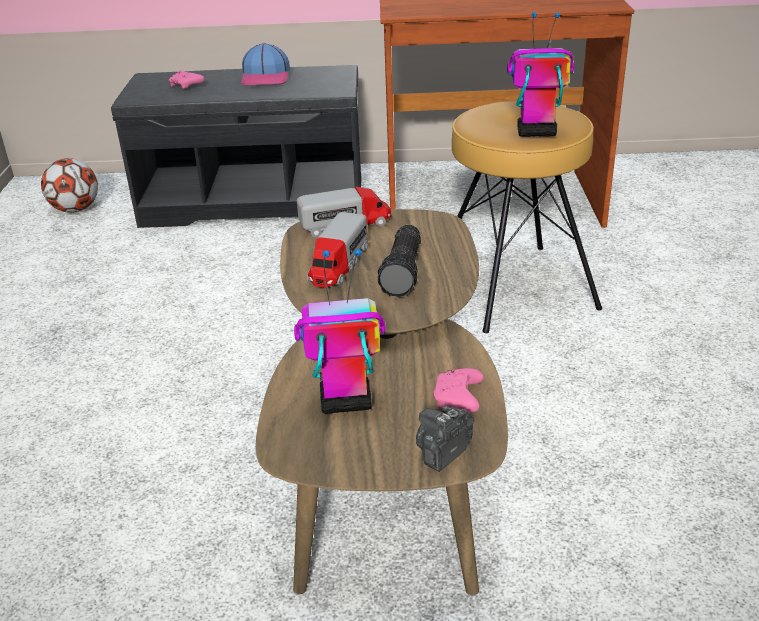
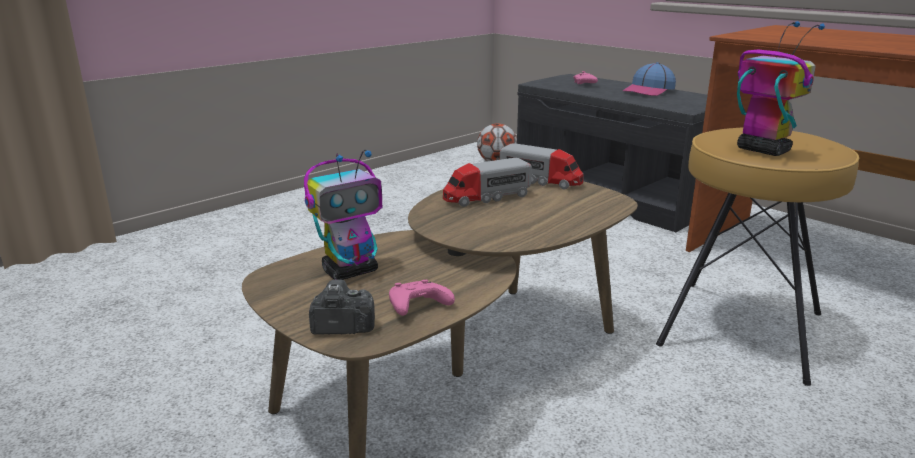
camera: 45 degrees right, 10 degrees down
toy robot [294,249,386,414] -> toy robot turned 105 degrees clockwise [304,150,382,280]
flashlight [378,225,421,297] -> none

